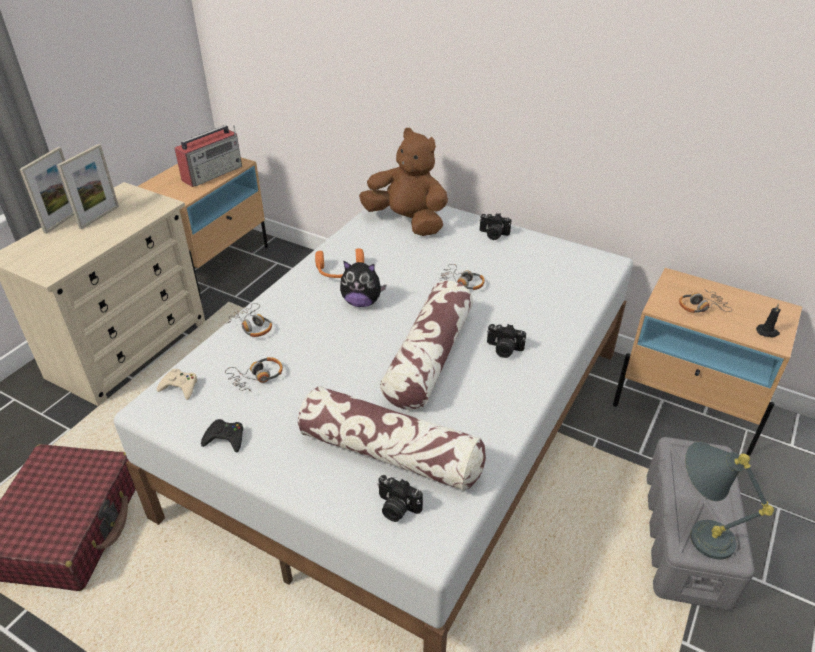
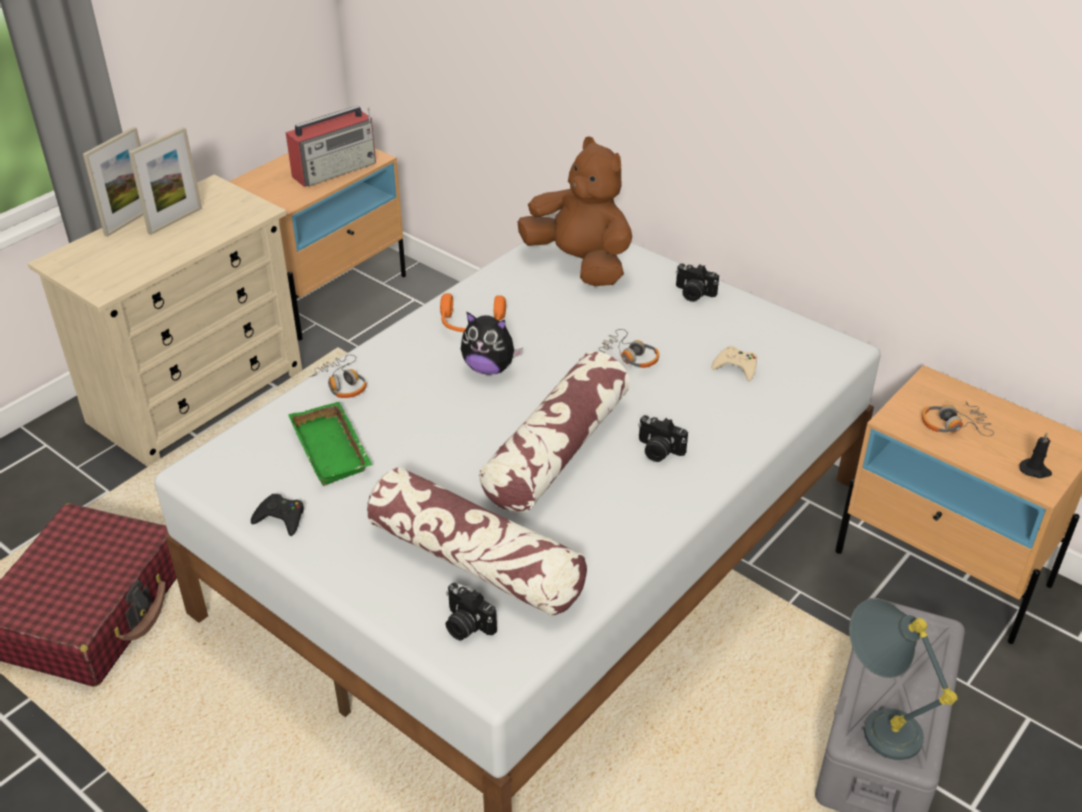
camera: 10 degrees right, 0 degrees up
beige game controller [157,369,197,400] -> beige game controller moved to [711,346,757,381]
headphones [225,357,283,393] -> green tray [288,401,373,486]

